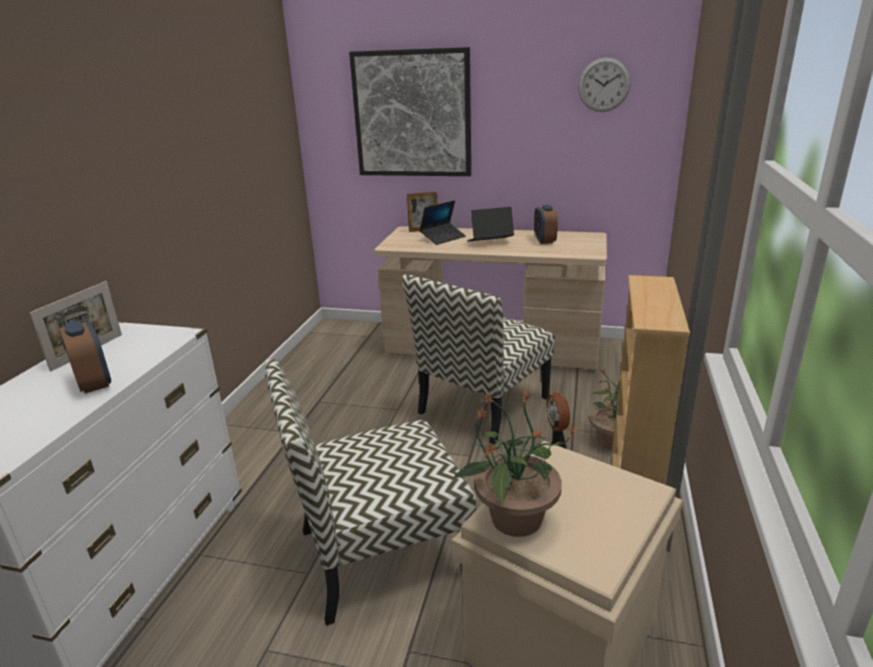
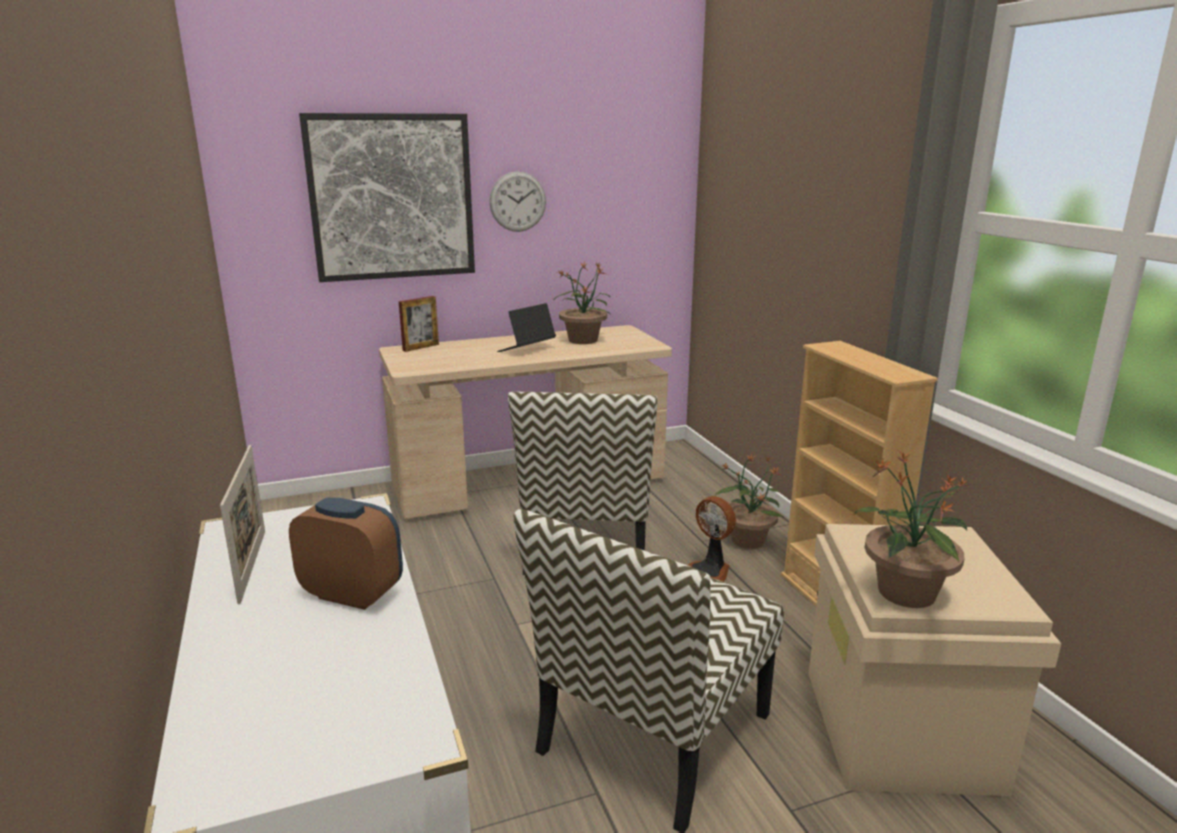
camera: 35 degrees left, 5 degrees down
laptop [420,200,466,245] -> none
alarm clock [534,205,558,244] -> potted plant [553,261,610,344]
wall clock [578,57,631,112] -> wall clock moved to [489,171,546,232]

